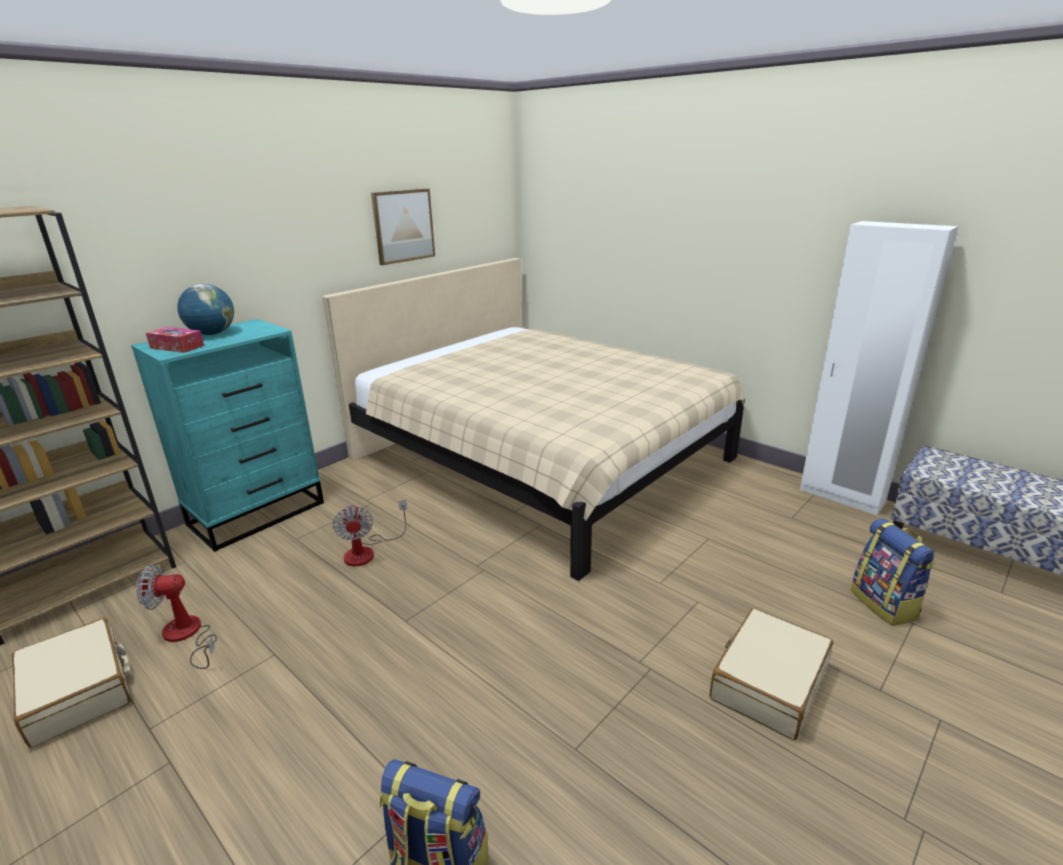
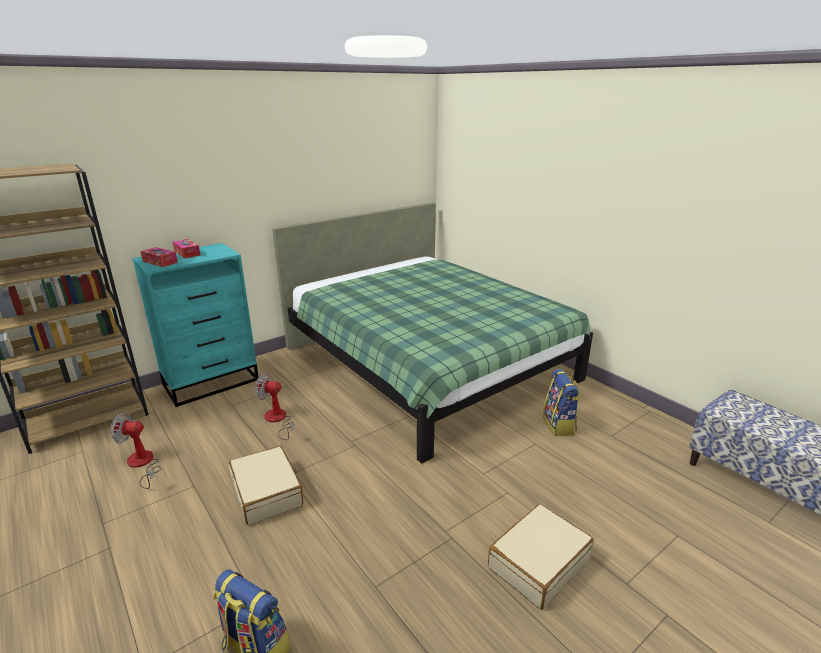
camera: 10 degrees right, 0 degrees up
beige suitcase [11,617,131,748] -> beige suitcase moved to [229,445,303,525]
globe [177,284,234,335] -> tissue box [172,239,201,259]
beige bed [323,258,745,581] -> green bed [273,202,593,463]
fan [333,500,407,566] -> fan turned 105 degrees clockwise [255,373,294,440]
picture [371,189,435,265] -> none
white wardrobe [800,221,958,515] -> none
backpack [850,518,935,626] -> backpack moved to [543,369,580,436]

